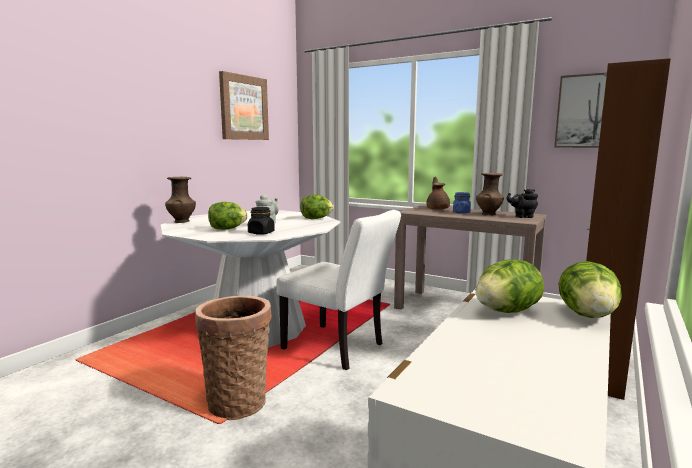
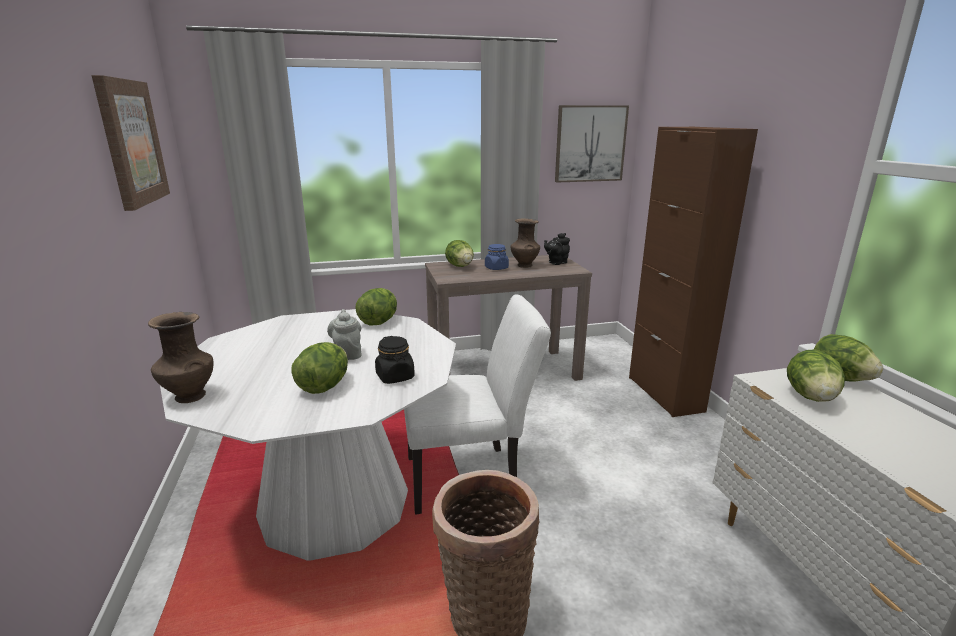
camera: 45 degrees left, 10 degrees up
brown teapot [426,176,450,210] -> lettuce [445,240,474,267]

